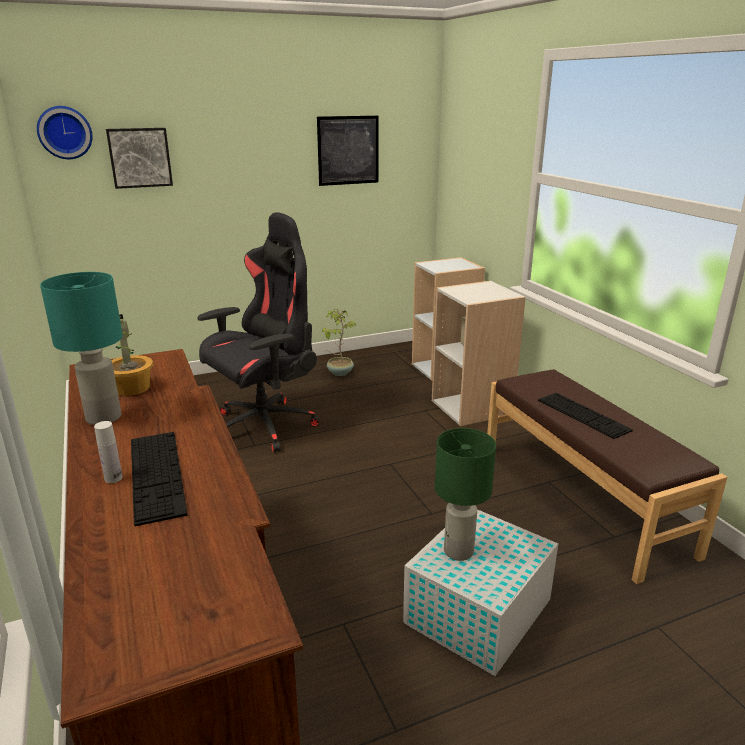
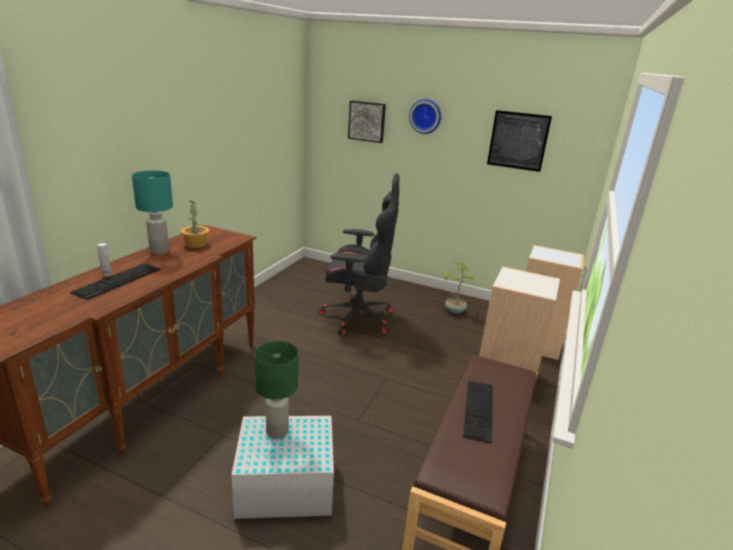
camera: 45 degrees right, 0 degrees up
wall clock [37,106,93,159] -> wall clock moved to [409,99,441,134]

